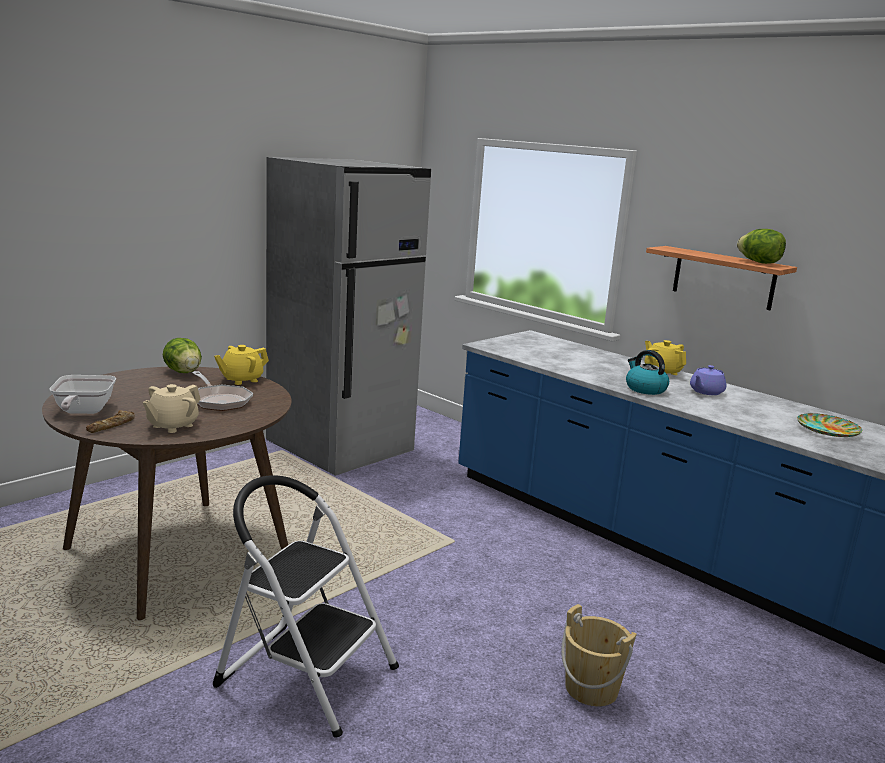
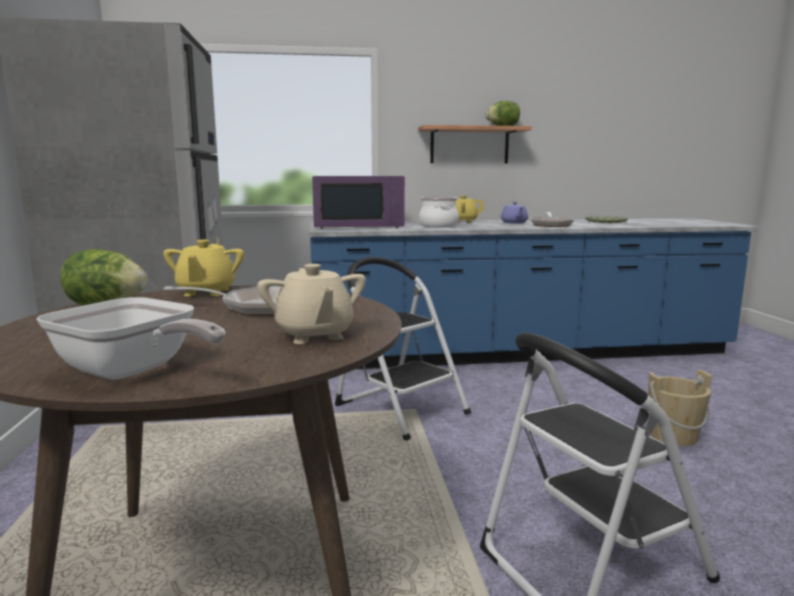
camera: 50 degrees left, 5 degrees down
bread [86,410,135,433] -> none
kettle [626,350,669,395] -> none
none -> purple microwave [312,176,405,228]
none -> step ladder [335,257,471,440]
none -> cooking pot [419,196,459,227]
none -> frying pan [531,212,574,227]

